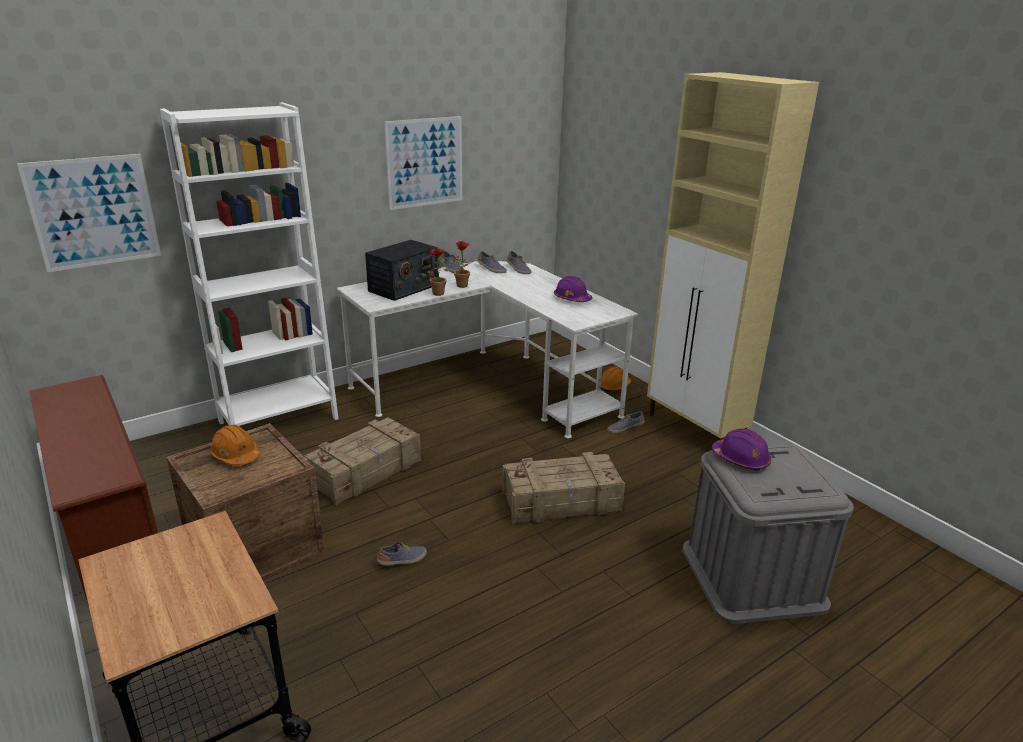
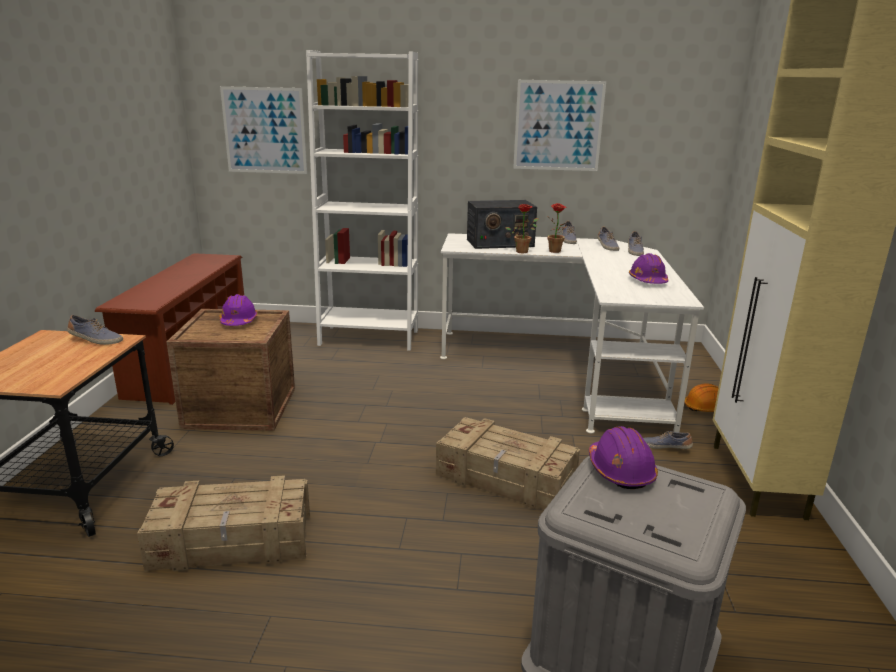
camera: 40 degrees right, 5 degrees down
orange hard hat [210,425,260,465] -> purple hard hat [219,294,257,326]
crate [304,417,421,505] -> crate moved to [137,475,310,572]
shoe [377,542,427,565] -> shoe moved to [67,315,123,345]

